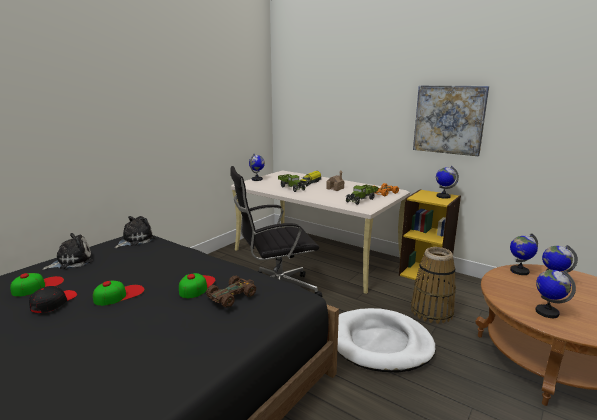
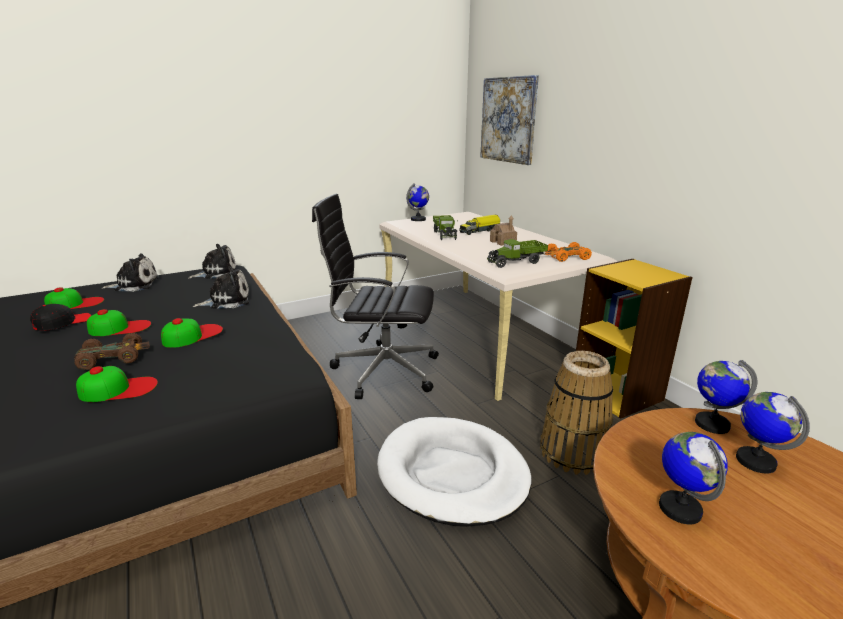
camera: 25 degrees right, 5 degrees up
brown toy car [206,275,256,308] -> brown toy car moved to [74,333,150,370]
picture [413,85,489,156] -> picture moved to [480,75,539,165]
globe [436,166,459,199] -> none
none -> cap [76,366,158,402]
none -> plush toy [193,266,249,309]

